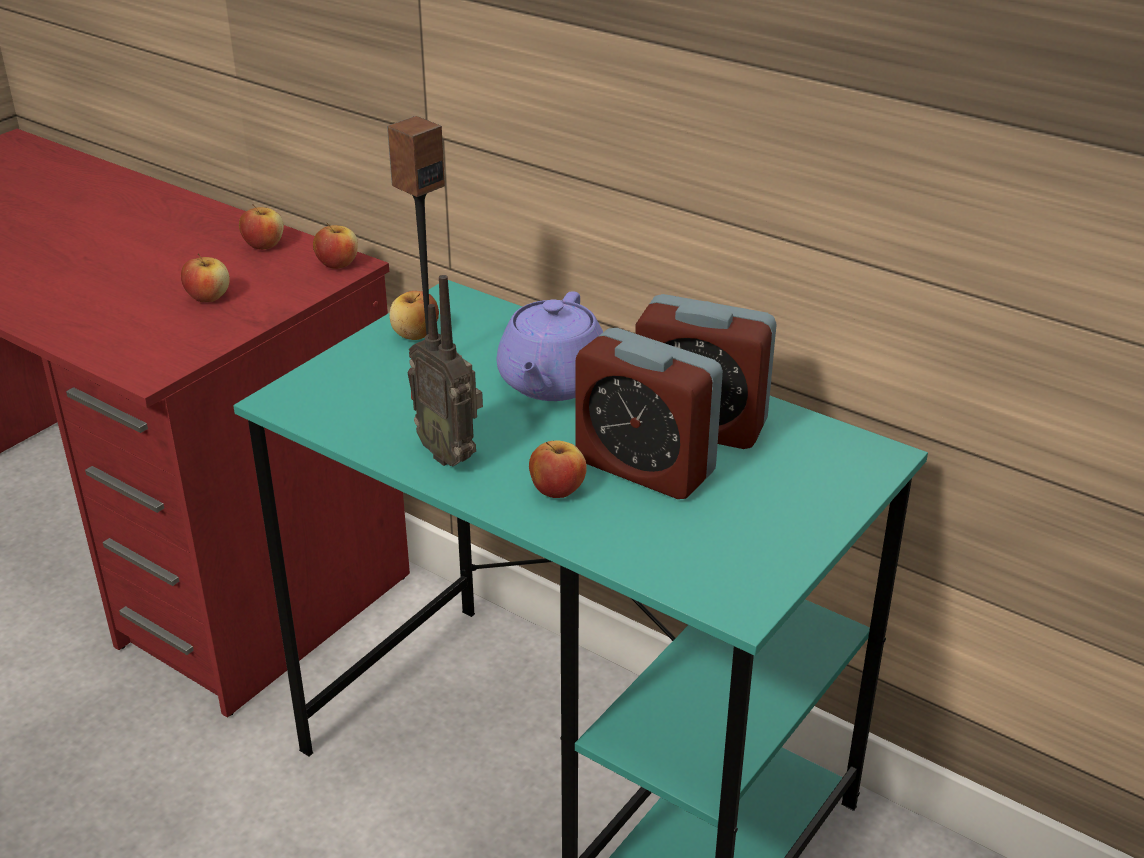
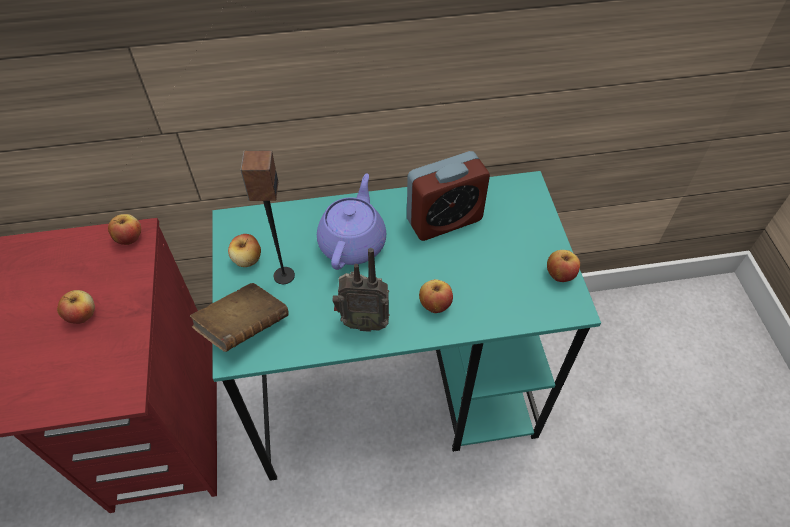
camera: 45 degrees left, 20 degrees up
apple [239,205,284,250] -> apple moved to [547,250,580,282]
purple teapot [497,291,603,401] -> purple teapot turned 135 degrees counterclockwise [317,173,386,270]
alarm clock [575,328,723,499] -> none
none -> brown book [190,283,289,352]

